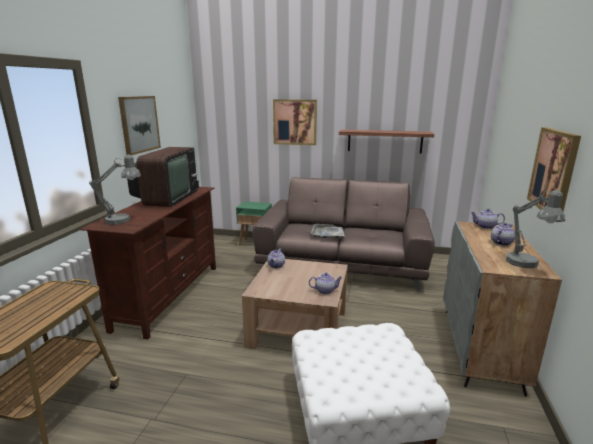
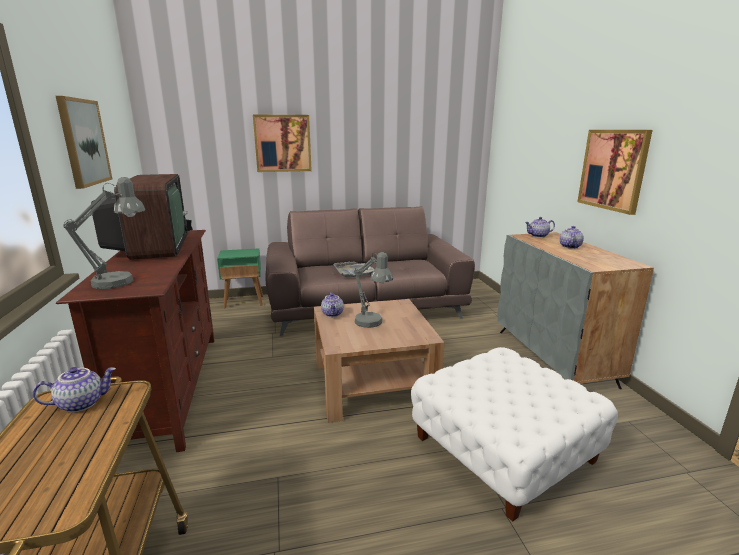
camera: 25 degrees left, 0 degrees up
teapot [309,273,343,294] -> teapot moved to [33,367,116,413]
shelf [339,130,434,154] -> none
grey table lamp [506,190,565,268] -> grey table lamp moved to [354,252,393,328]

